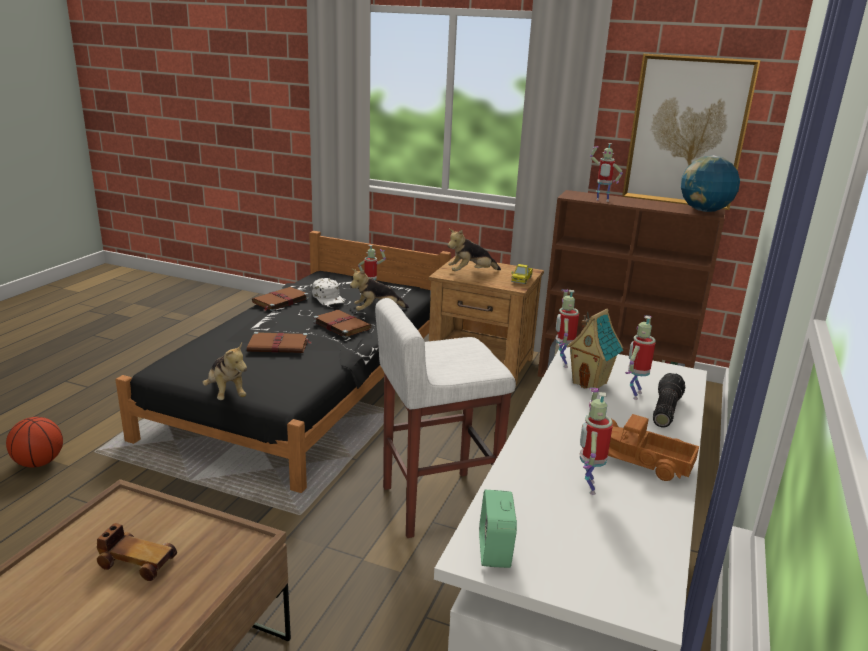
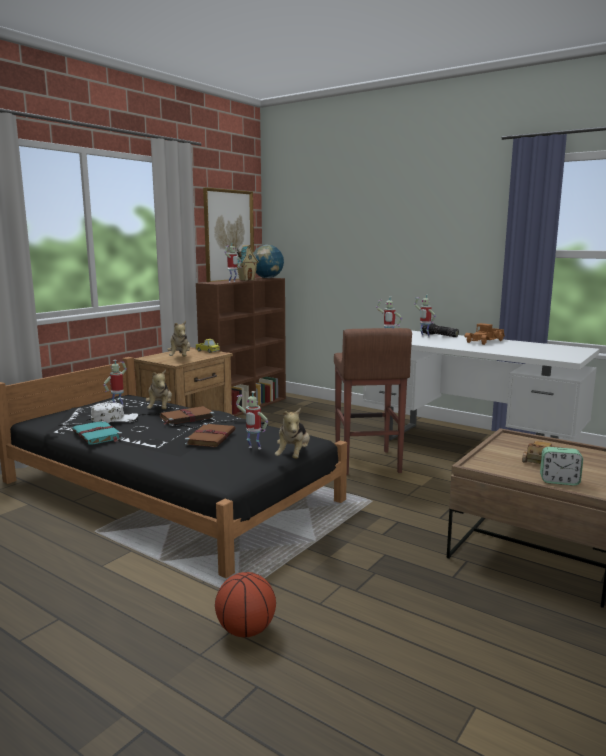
camera: 75 degrees left, 10 degrees down
plush toy [202,343,247,400] -> plush toy turned 120 degrees clockwise [275,408,310,459]
brown book [252,287,309,311] -> turquoise book [72,420,123,445]
white stool [375,298,516,538] -> brown stool [334,328,412,475]
alarm clock [479,490,517,568] -> alarm clock moved to [540,447,583,486]
toy house [566,309,623,390] -> toy house moved to [237,245,259,281]
toy robot [580,388,613,495] -> toy robot moved to [236,391,268,449]

